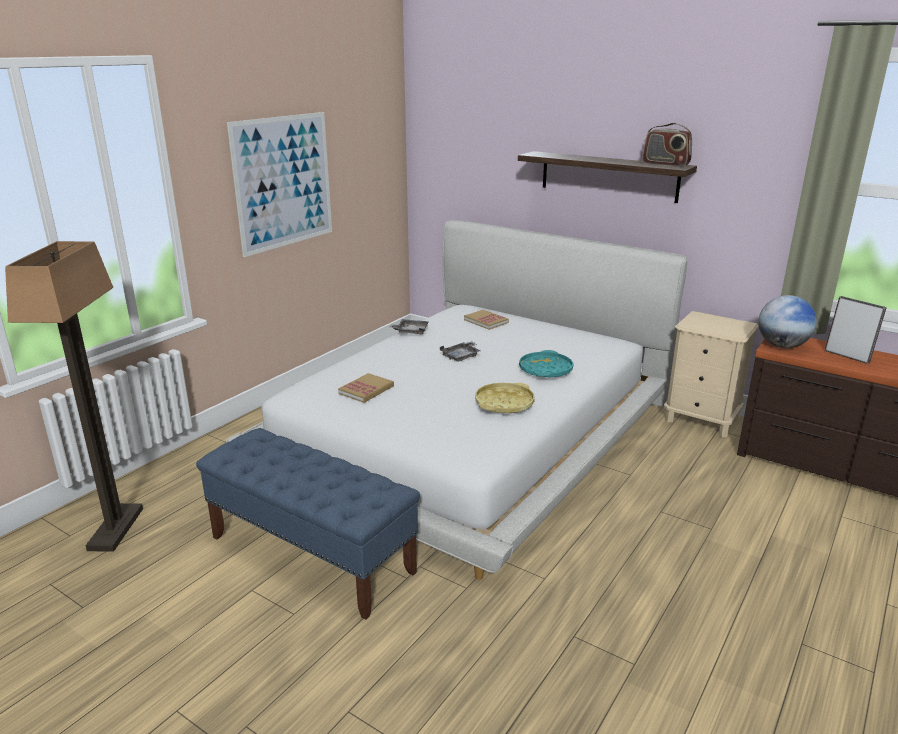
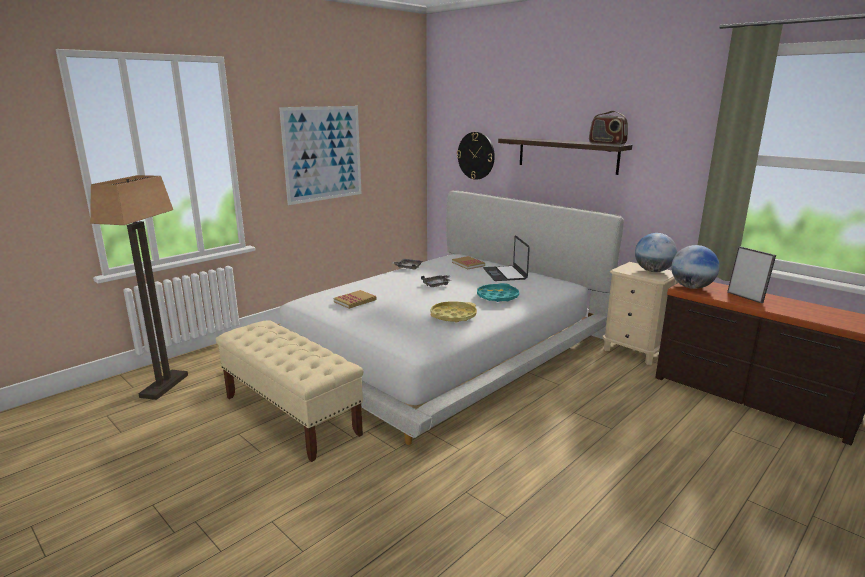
camera: 10 degrees right, 5 degrees down
blue bench [196,428,420,619] -> beige bench [216,320,364,462]
none -> wall clock [457,132,495,180]
none -> laptop [483,235,530,281]
none -> globe [635,233,677,272]

